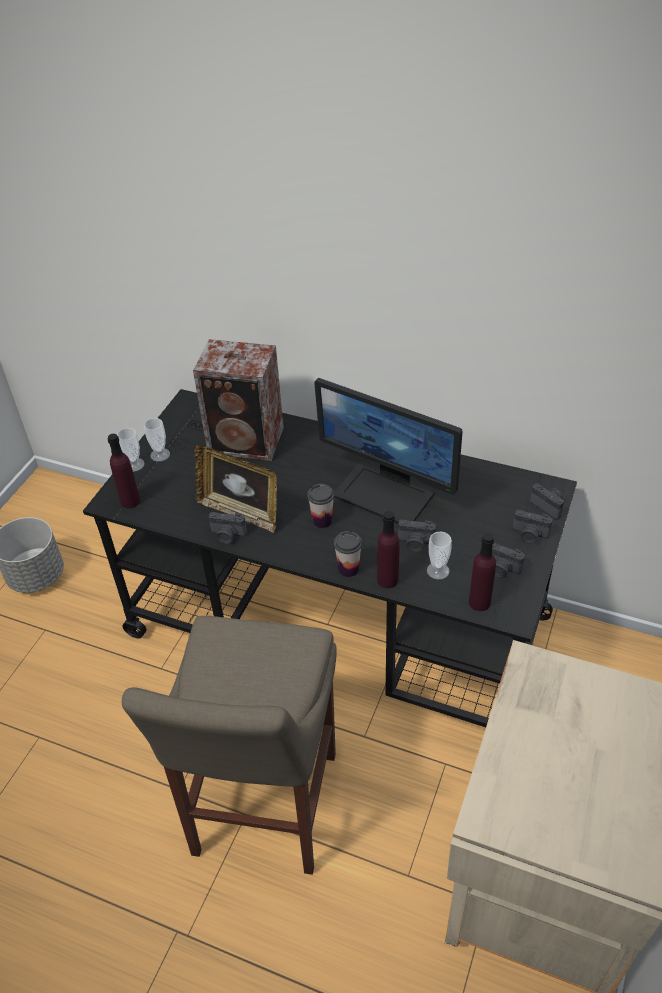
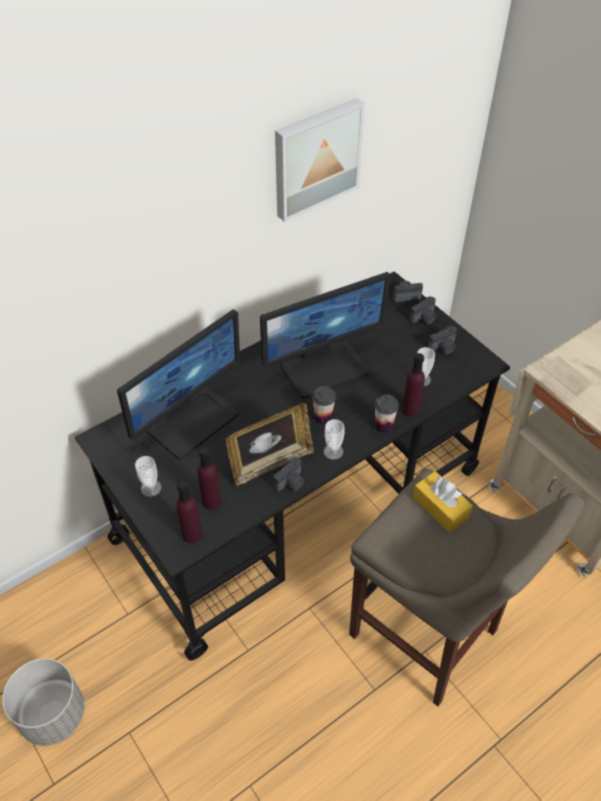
camera: 60 degrees left, 5 degrees up
cup [117,428,144,472] -> cup moved to [324,419,344,460]
speaker [193,339,284,461] -> monitor [117,309,240,460]
camera [398,519,436,552] -> none
purple bottle [469,533,496,611] -> purple bottle moved to [197,447,222,510]
none -> picture [275,98,365,222]
none -> yellow tissue box [413,471,473,533]

